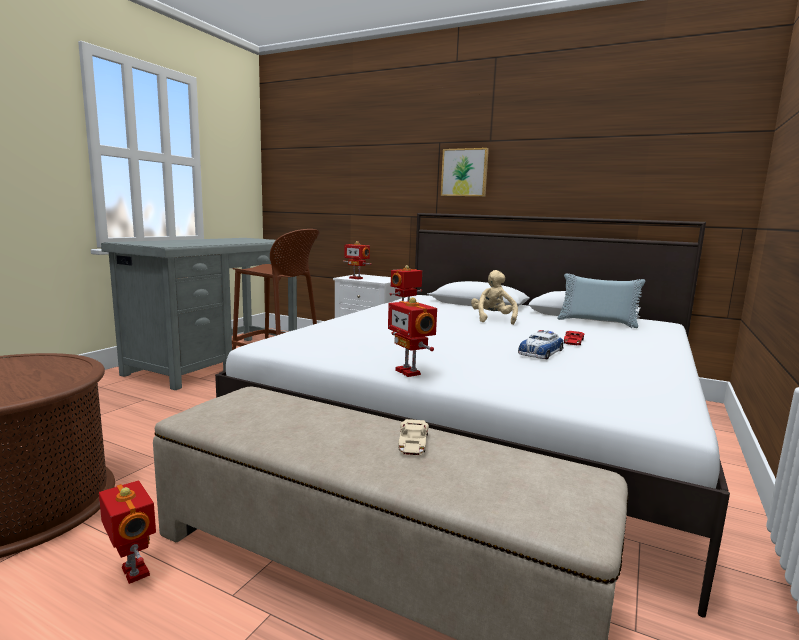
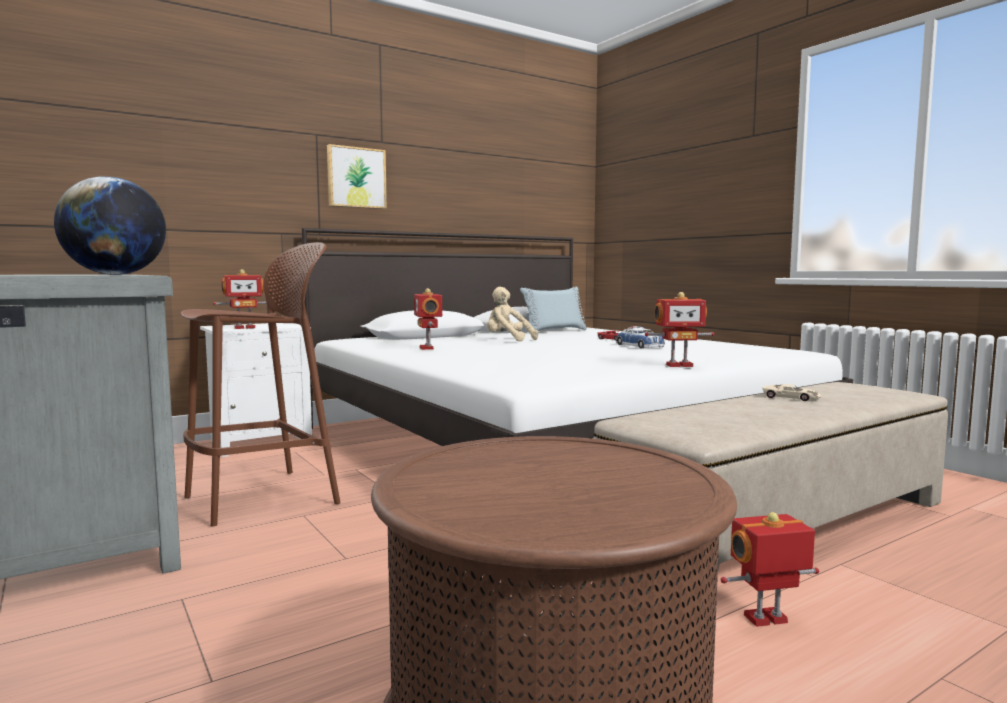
camera: 60 degrees left, 5 degrees down
none -> globe [54,176,166,275]

